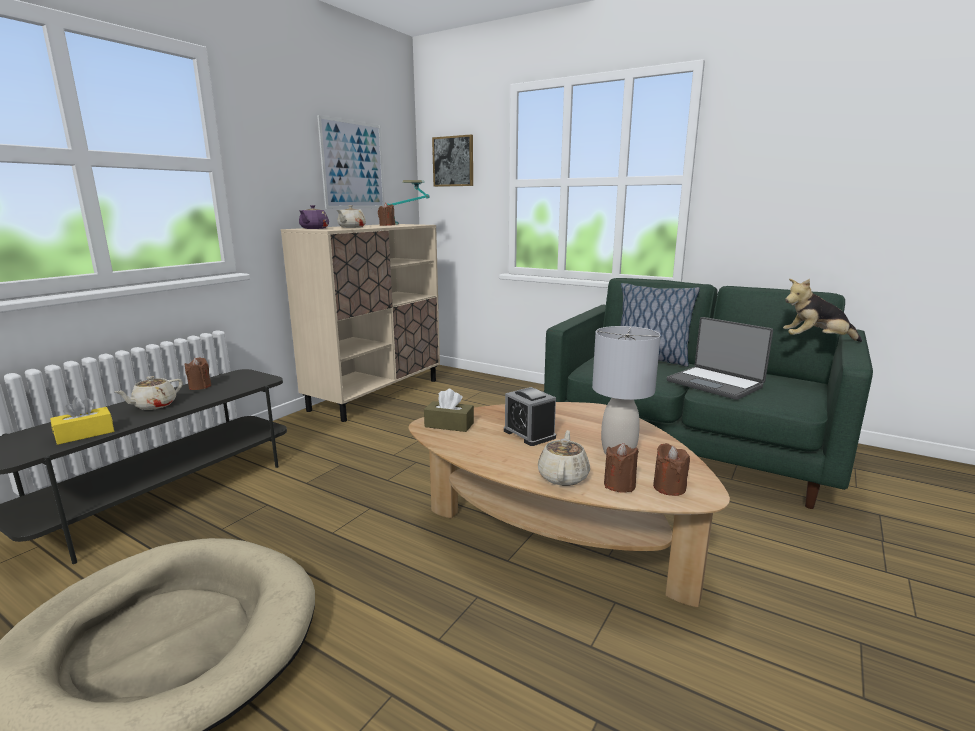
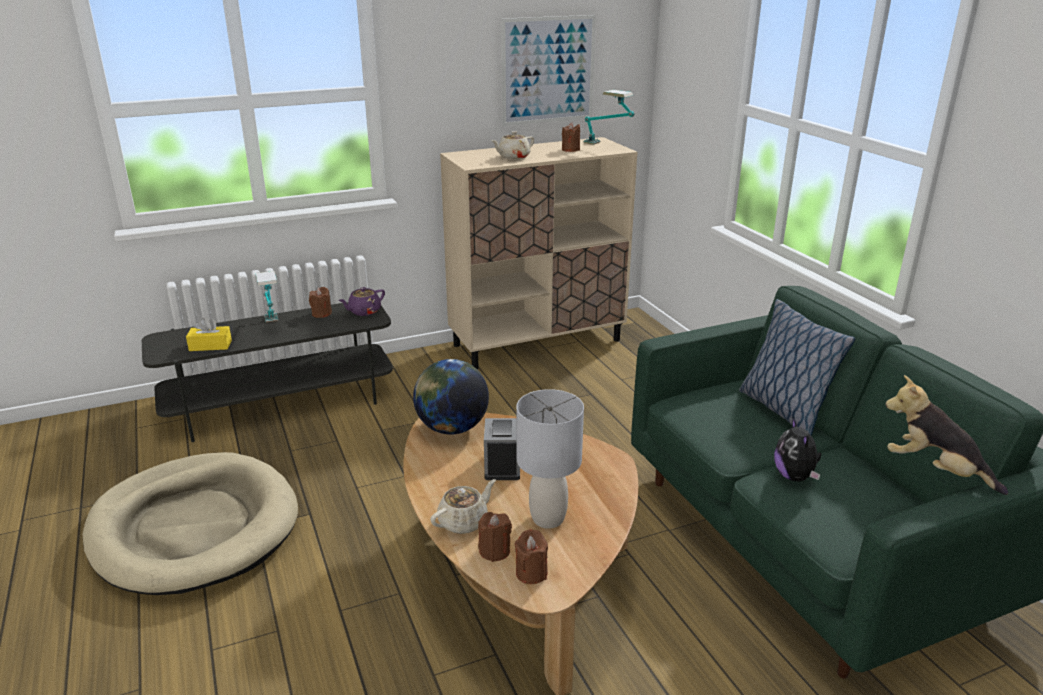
camera: 35 degrees right, 10 degrees up
beige teapot [115,376,183,410] -> table lamp [256,271,279,323]
purple teapot [299,205,329,229] -> purple teapot moved to [339,287,385,316]
brown tissue box [424,389,474,432] -> globe [413,359,489,435]
picture [432,134,473,187] -> none
laptop [667,317,773,400] -> plush toy [774,418,821,481]

